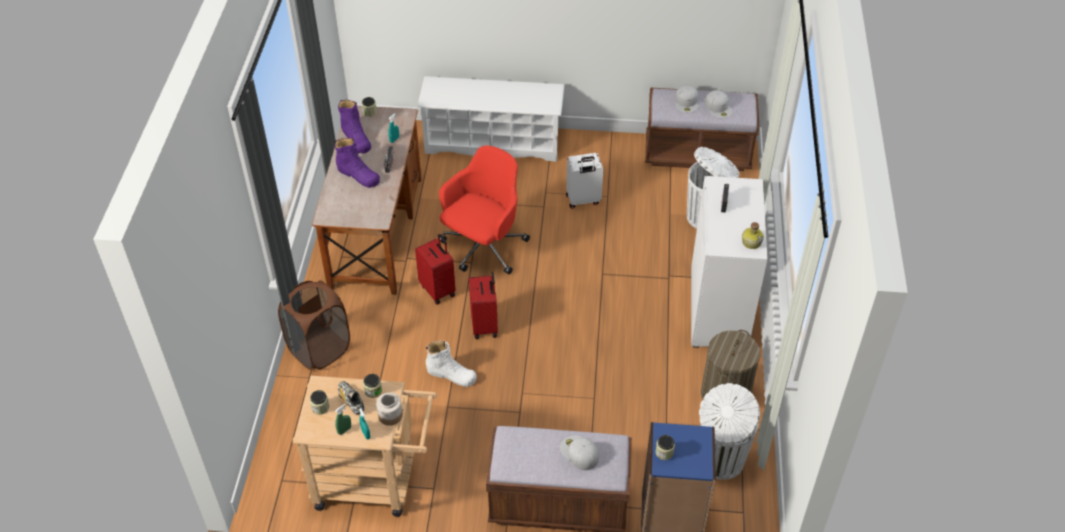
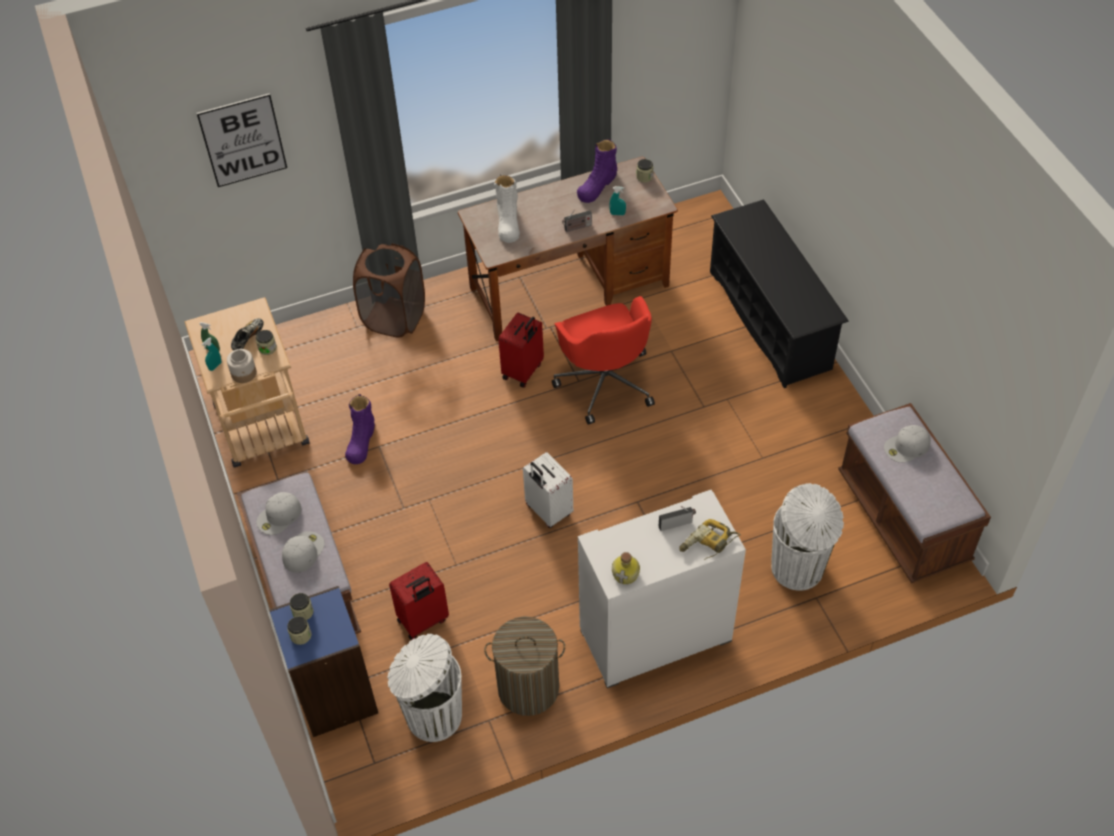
camera: 65 degrees right, 5 degrees up
jar [310,390,329,415] -> jar moved to [287,616,312,645]
purple boot [334,138,380,188] -> purple boot moved to [345,394,375,464]
white shoe rack [417,76,564,162] -> black shoe rack [710,199,849,388]
white boot [426,341,477,387] -> white boot moved to [494,174,520,243]
red office chair [439,146,530,274] -> red office chair turned 60 degrees clockwise [552,296,655,425]
red suitcase [469,272,498,339] -> red suitcase moved to [389,562,449,640]
white suitcase [566,153,603,208] -> white suitcase moved to [523,452,573,528]
white cap [705,90,733,118] -> white cap moved to [256,492,301,535]
none -> picture [197,93,287,187]
none -> power drill [679,519,741,560]

